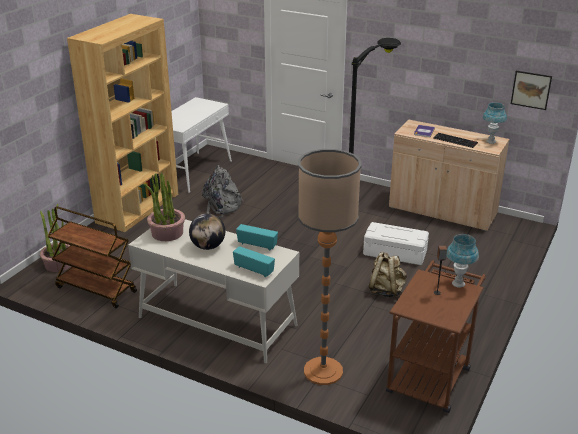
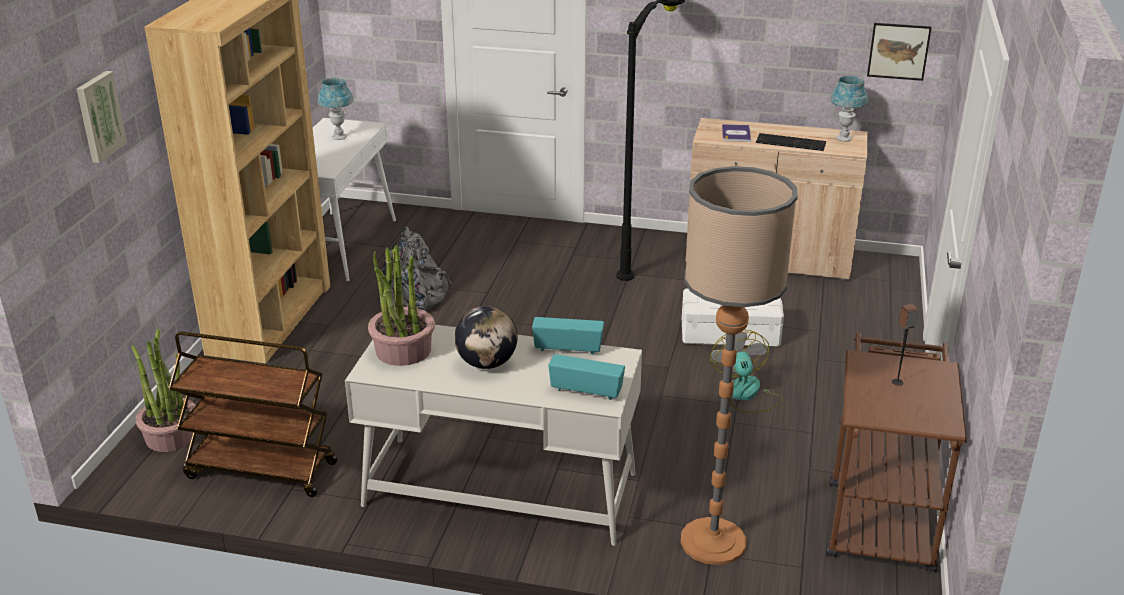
camera: 15 degrees left, 0 degrees up
beige backpack [369,252,407,297] -> fan [710,330,783,413]
blue table lamp [446,234,479,288] -> blue table lamp moved to [318,77,354,140]
none -> picture [77,71,127,163]

